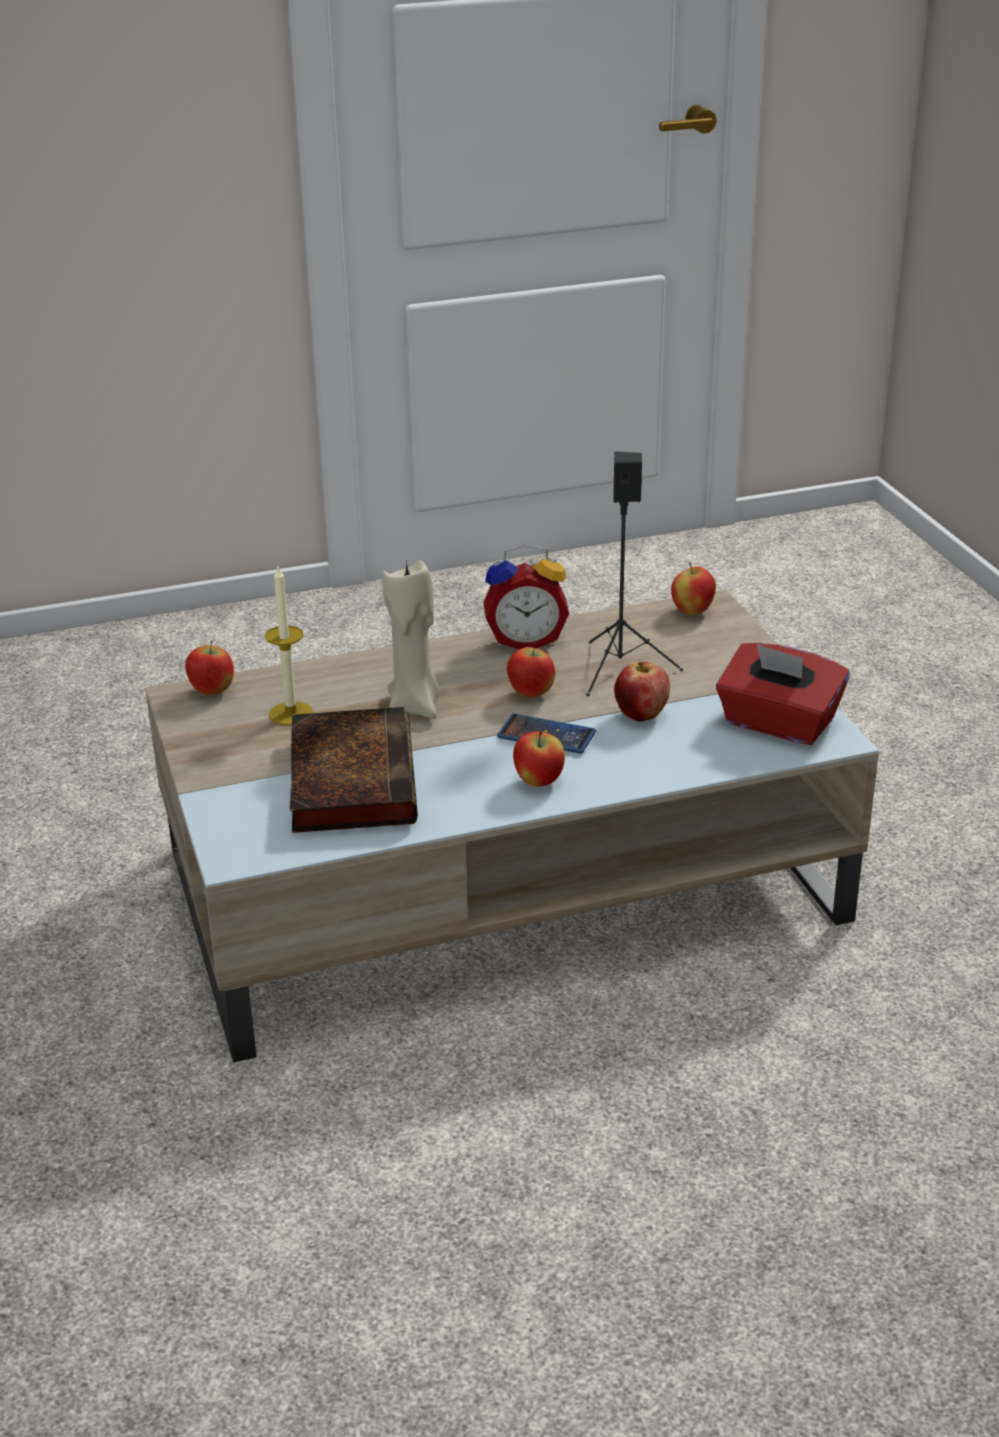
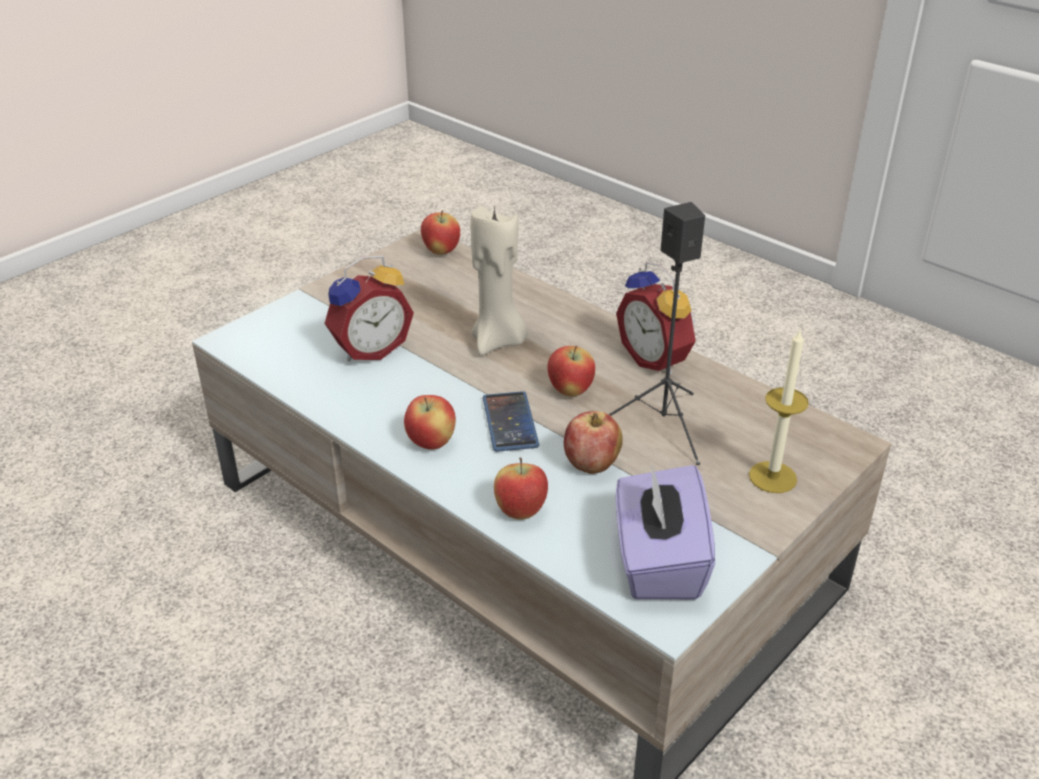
camera: 60 degrees right, 5 degrees up
candle [265,567,313,725] -> candle moved to [749,328,809,493]
book [290,707,418,833] -> alarm clock [324,256,414,362]
apple [671,563,716,615] -> apple moved to [494,457,548,519]
red tissue box [716,643,850,745] -> purple tissue box [616,465,715,600]

